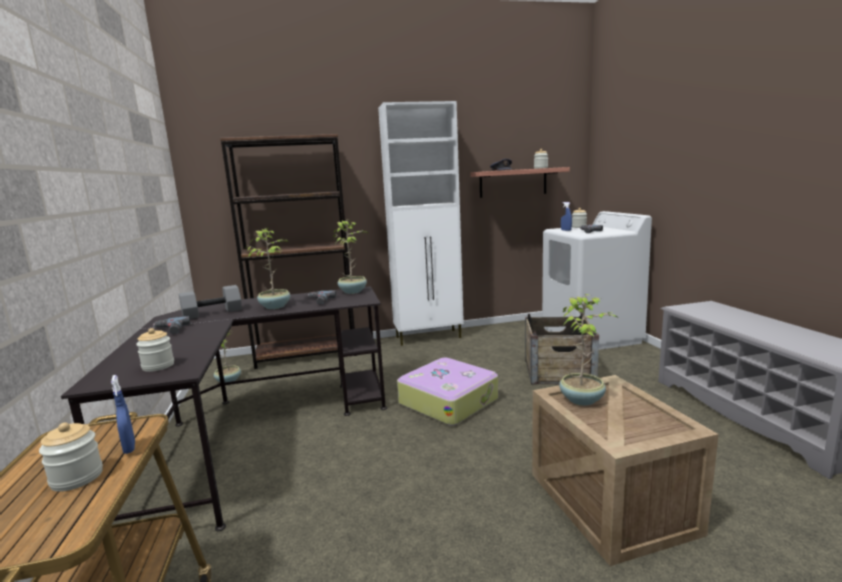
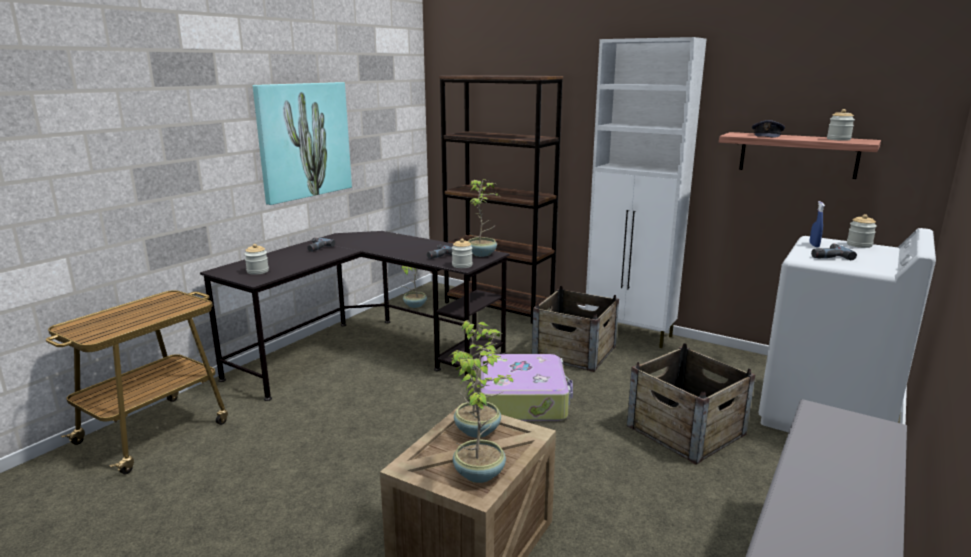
camera: 45 degrees right, 5 degrees up
jar [39,423,103,492] -> jar moved to [452,239,473,268]
blue spray bottle [111,375,135,454] -> none
grey dumbbell [179,285,242,319] -> none
potted plant [245,228,290,309] -> potted plant moved to [453,352,513,483]
none -> picture [253,82,352,205]
none -> crate [532,286,619,372]

